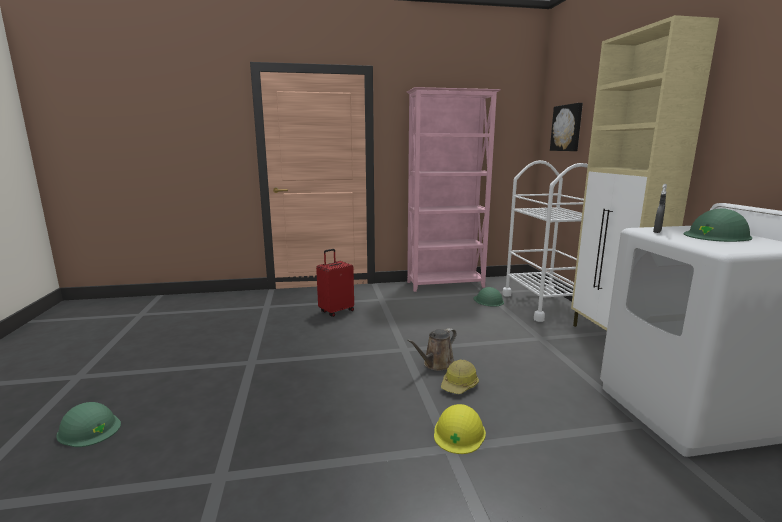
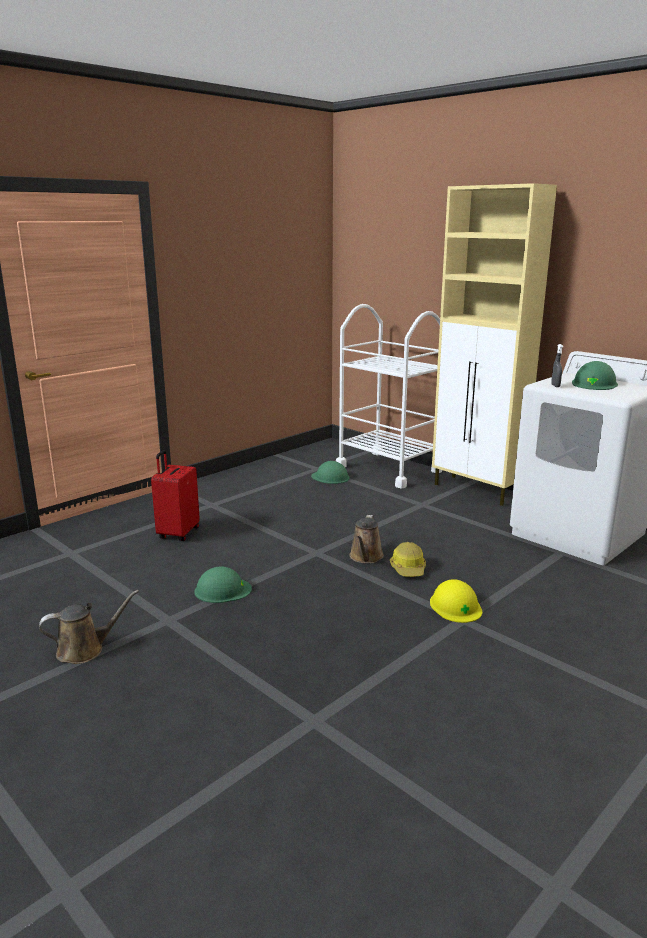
camera: 35 degrees left, 5 degrees up
green hard hat [56,402,121,447] -> green hard hat moved to [194,566,252,603]
pink bookcase [407,87,501,292] -> none
picture [550,103,583,151] -> none
none -> brown watering can [39,590,139,664]

